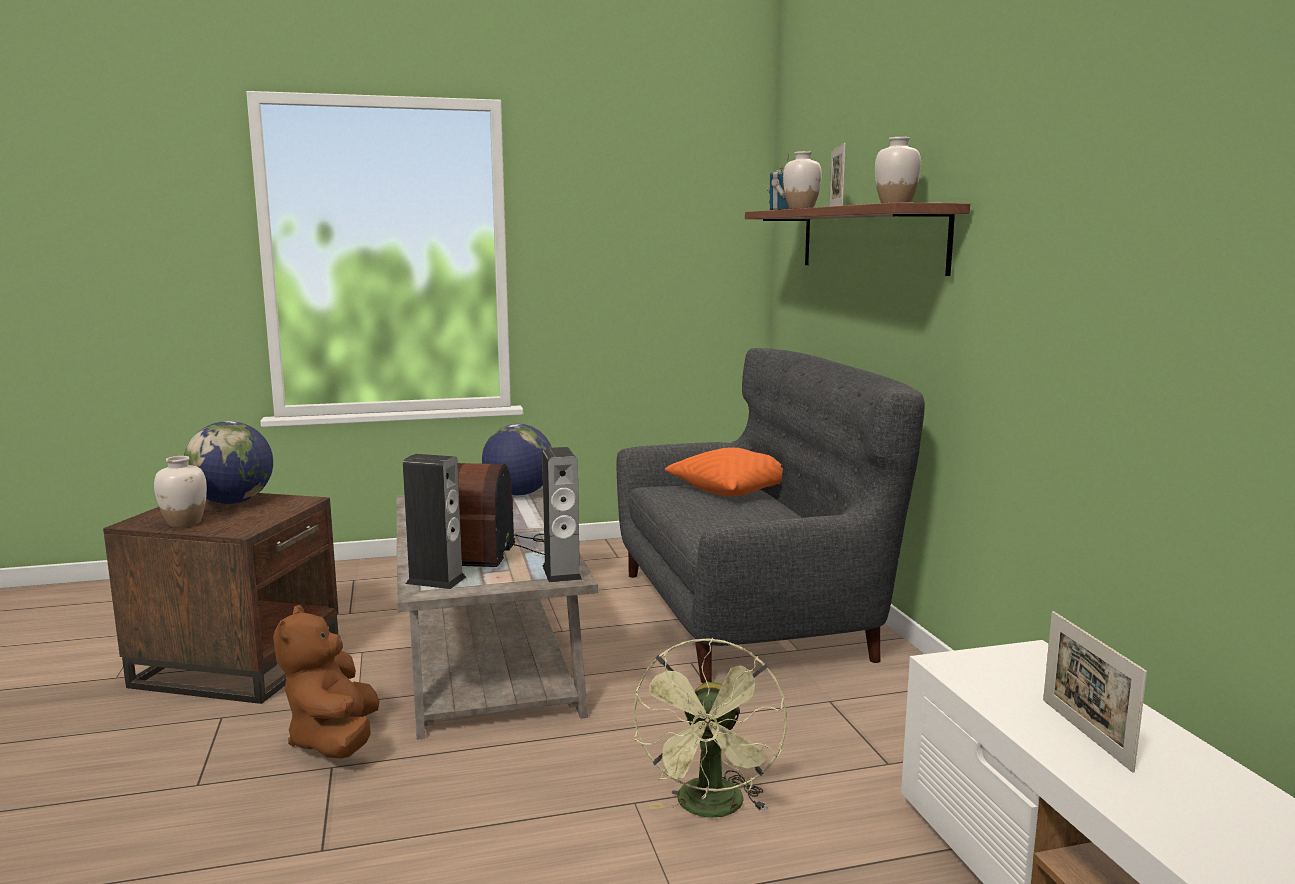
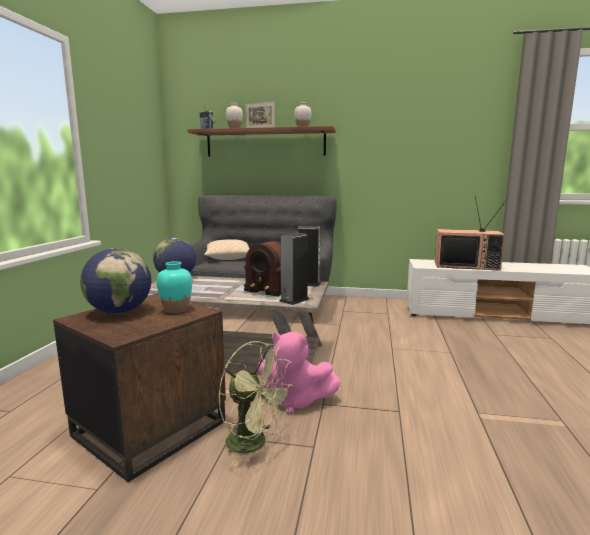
camera: 65 degrees left, 0 degrees up
white vase [154,456,207,528] -> none
brown plush toy [273,605,380,759] -> pink plush toy [258,332,341,414]
green fan [632,638,787,818] -> green fan moved to [218,341,294,466]
orange pillow [665,448,783,496] -> beige pillow [204,239,250,260]
picture frame [1043,611,1147,773] -> television [435,196,506,271]
none -> turquoise vase [157,261,192,313]

